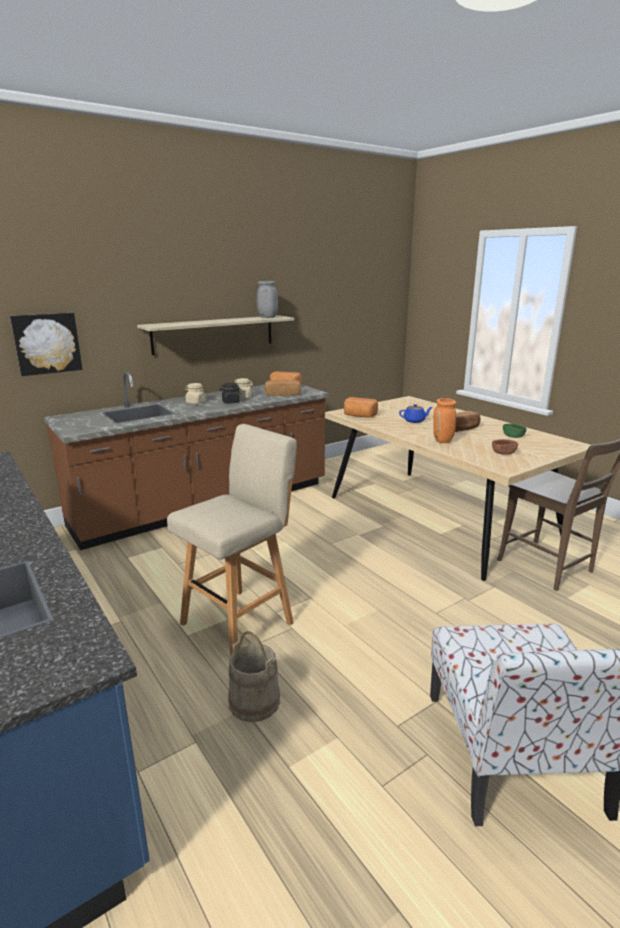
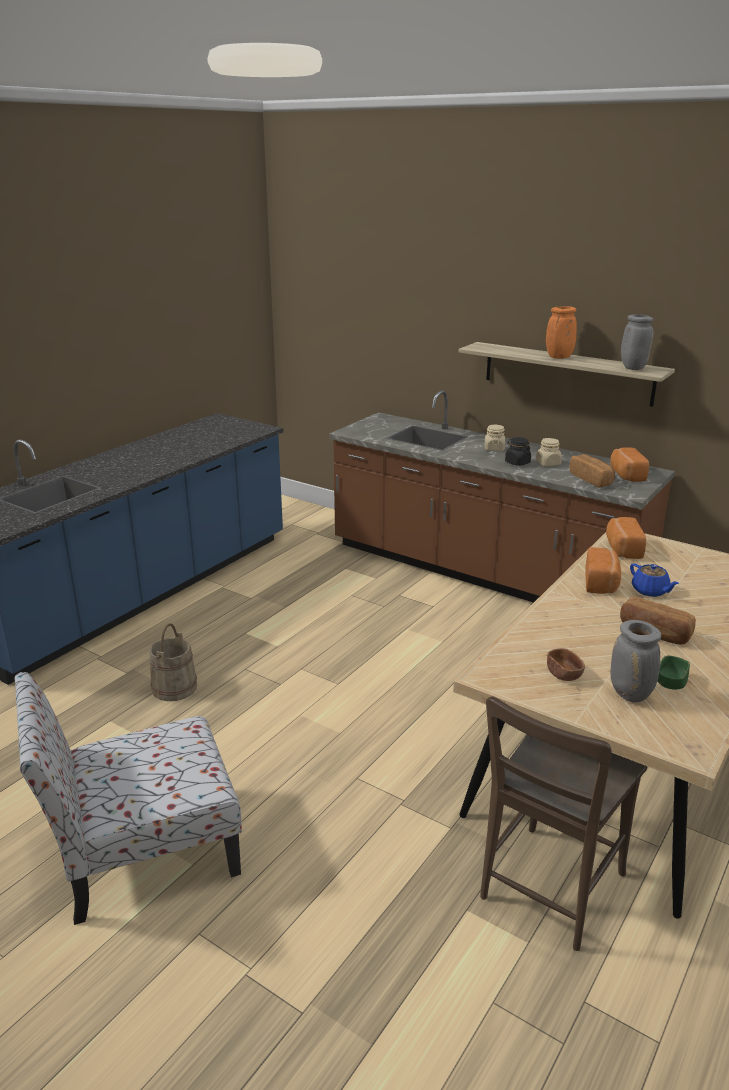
camera: 70 degrees right, 5 degrees up
picture [10,313,82,376] -> none
beige stool [167,424,297,656] -> none
orange vase [433,398,456,443] -> orange vase moved to [546,306,577,359]
none -> bread [585,547,621,594]
none -> grey vase [611,620,661,703]

